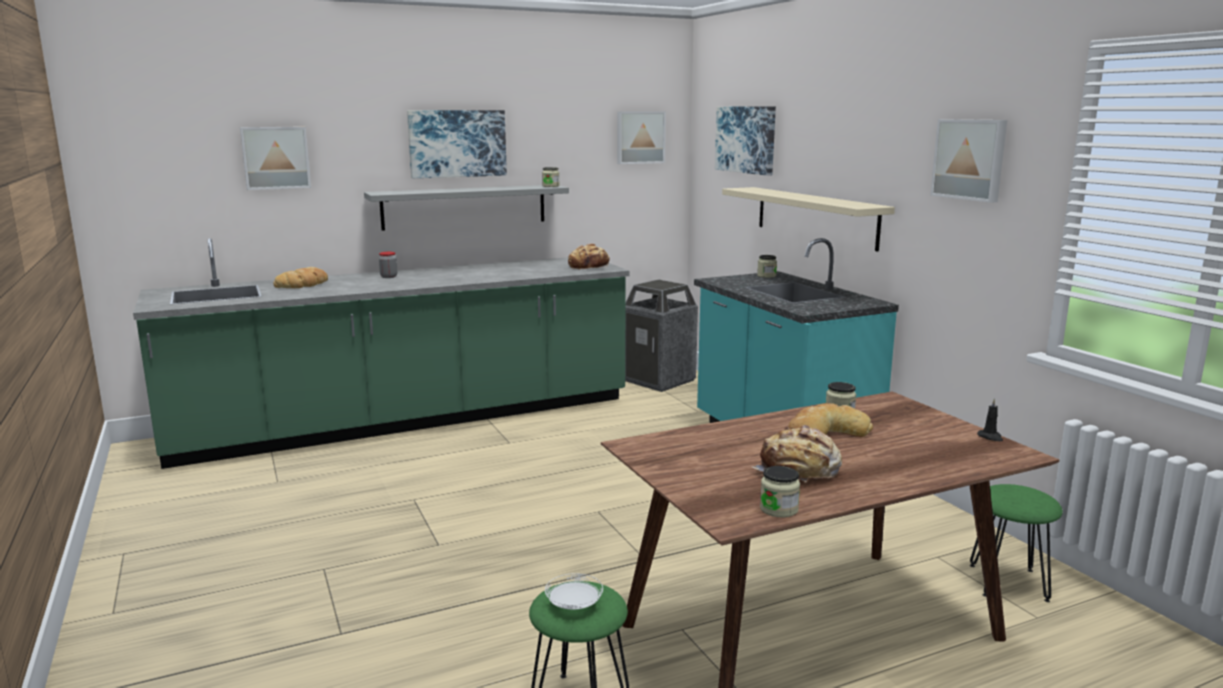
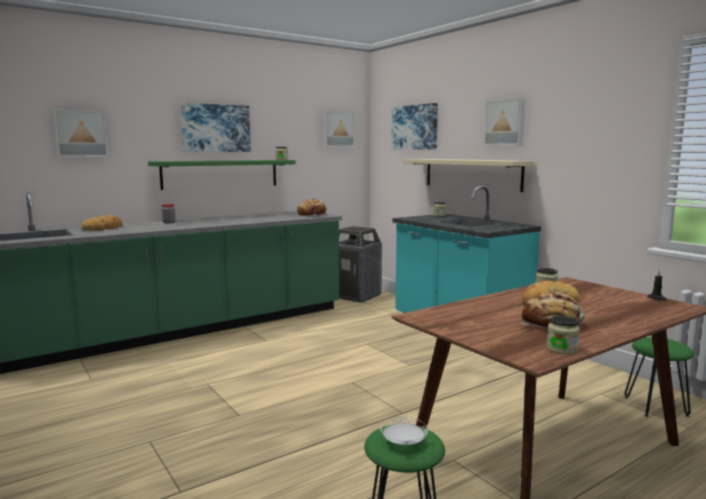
camera: 10 degrees left, 5 degrees down
grey shelf [364,185,569,231] -> green shelf [148,160,295,190]
picture [930,119,1007,203] -> picture moved to [484,98,525,145]

